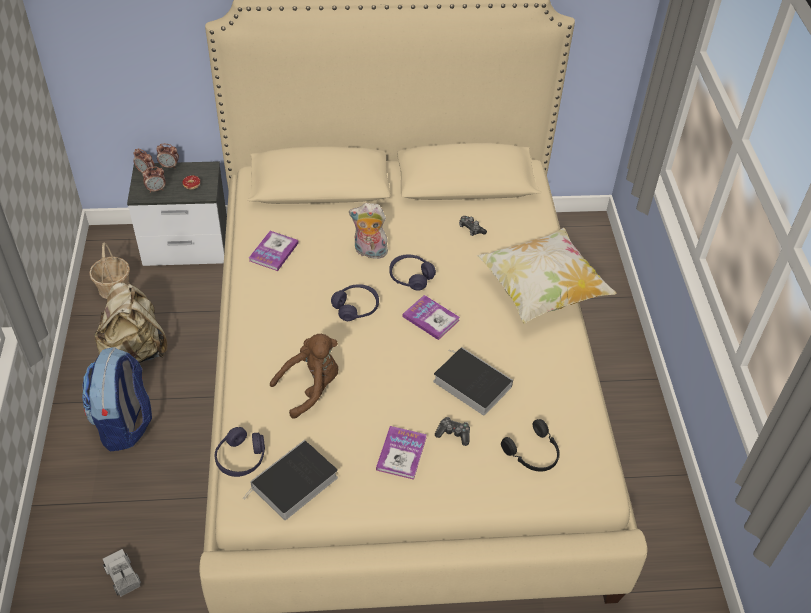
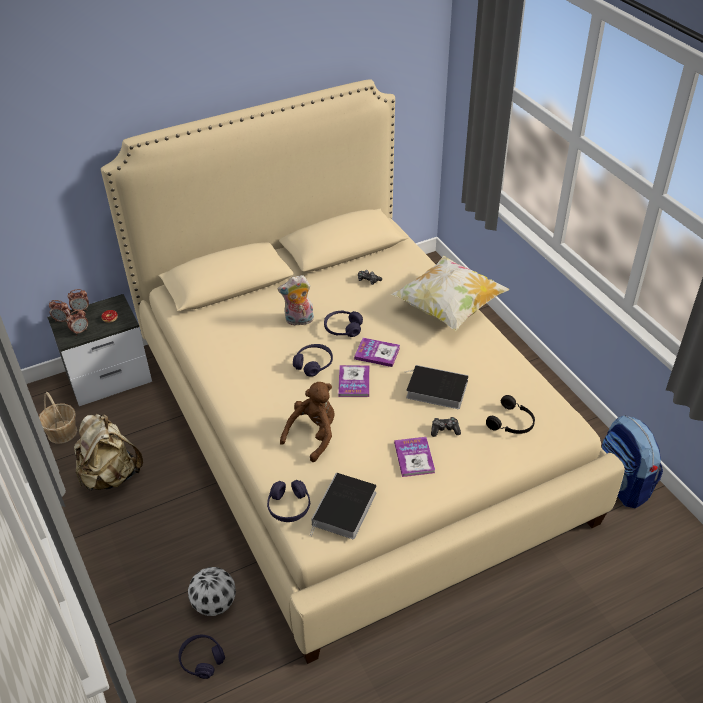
camera: 20 degrees left, 5 degrees down
backpack [82,347,152,451] -> backpack moved to [602,415,663,508]
toy truck [103,549,141,597] -> purple headphones [178,635,225,679]
book [249,231,299,271] -> book moved to [338,365,369,397]
none -> football [188,567,236,616]

